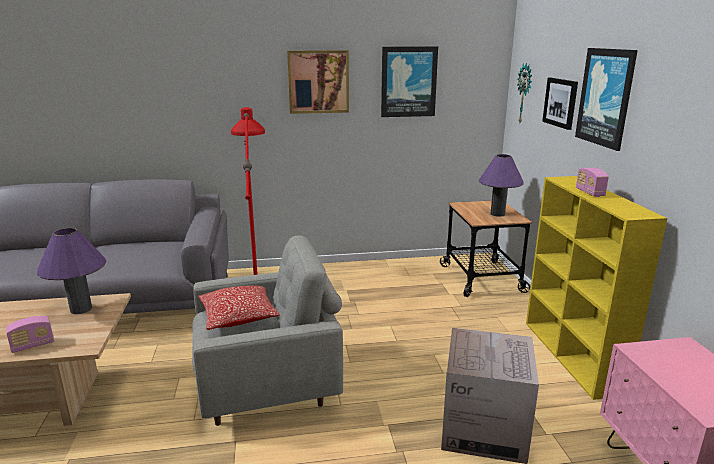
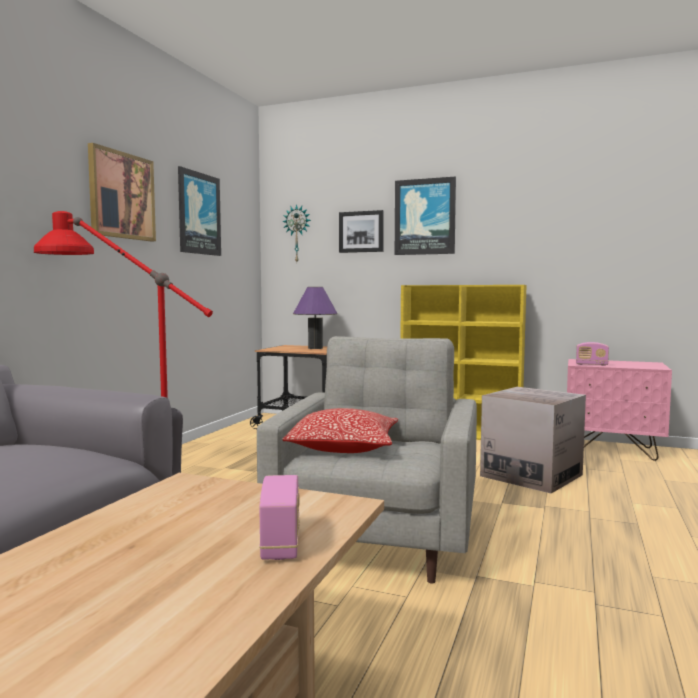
camera: 60 degrees left, 15 degrees down
purple table lamp [37,228,106,314] -> none
radio [576,168,609,197] -> radio moved to [576,342,609,366]

